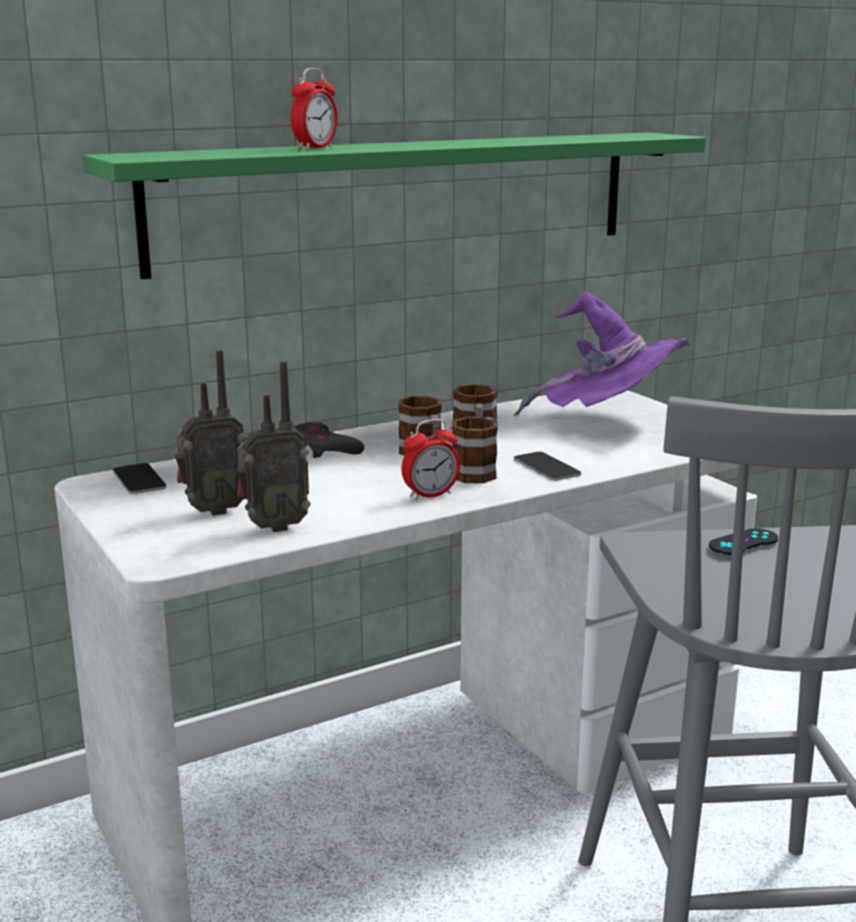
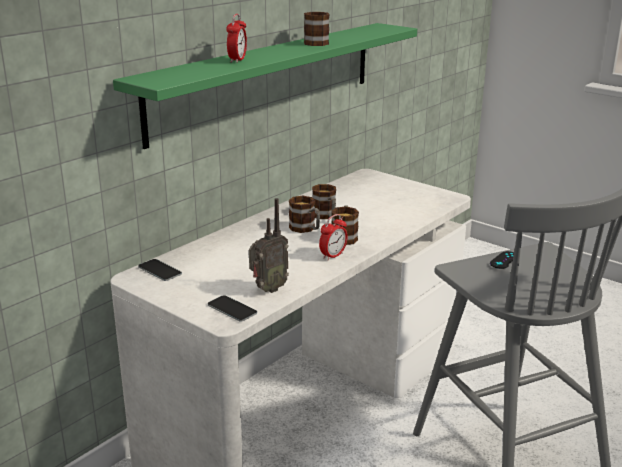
camera: 20 degrees left, 5 degrees up
radio [175,350,245,516] -> none
grey game controller [293,422,364,458] -> none
purple hat [514,291,690,416] -> none
phone [514,452,581,481] -> phone moved to [208,295,257,322]
none -> mug [304,12,330,46]

